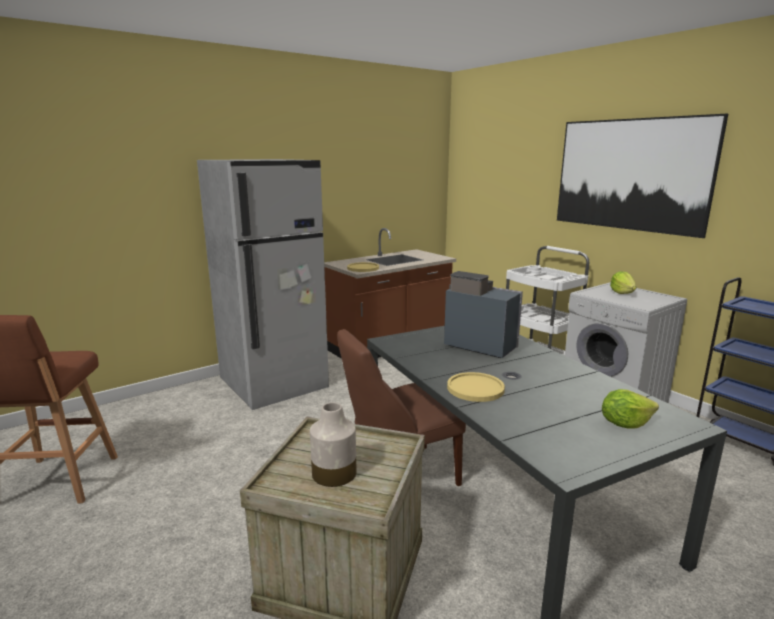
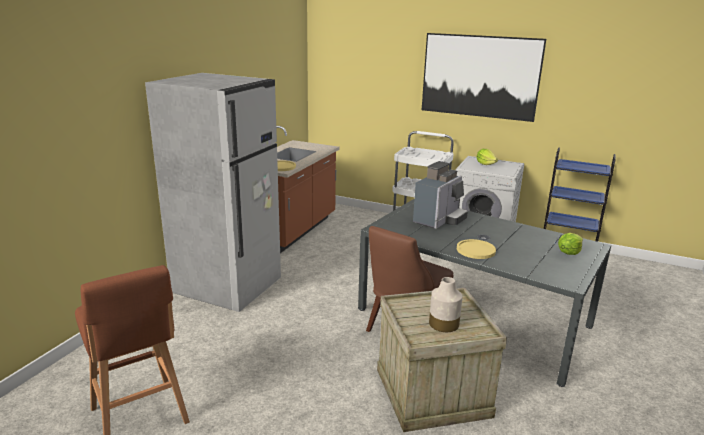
camera: 30 degrees left, 5 degrees up
coffee machine [444,271,523,358] -> coffee machine turned 120 degrees clockwise [413,161,468,229]

